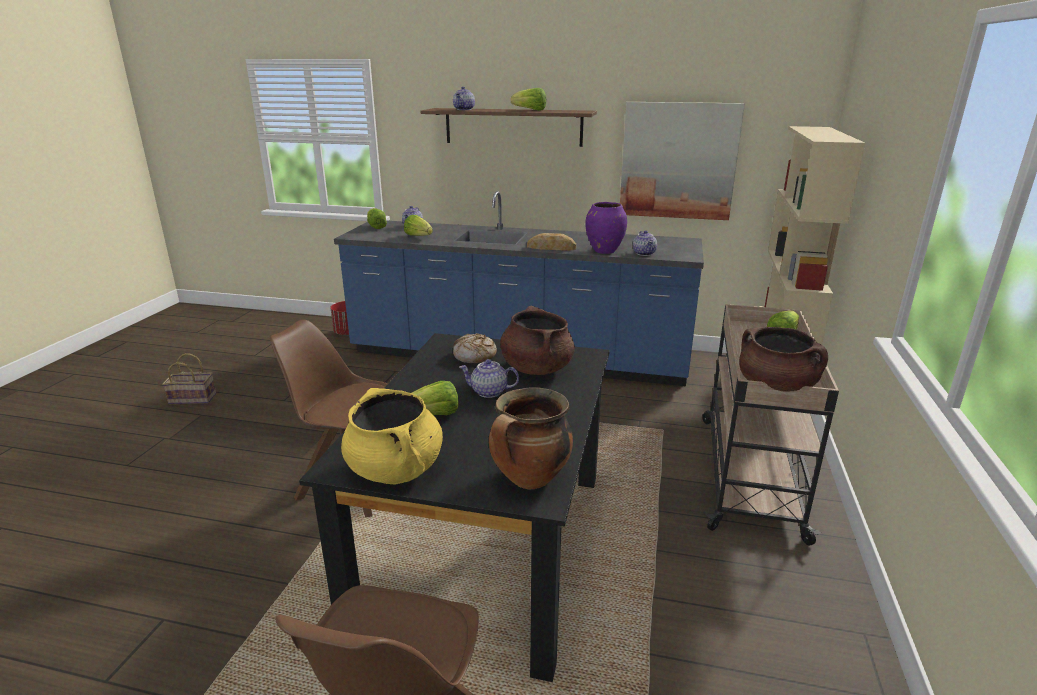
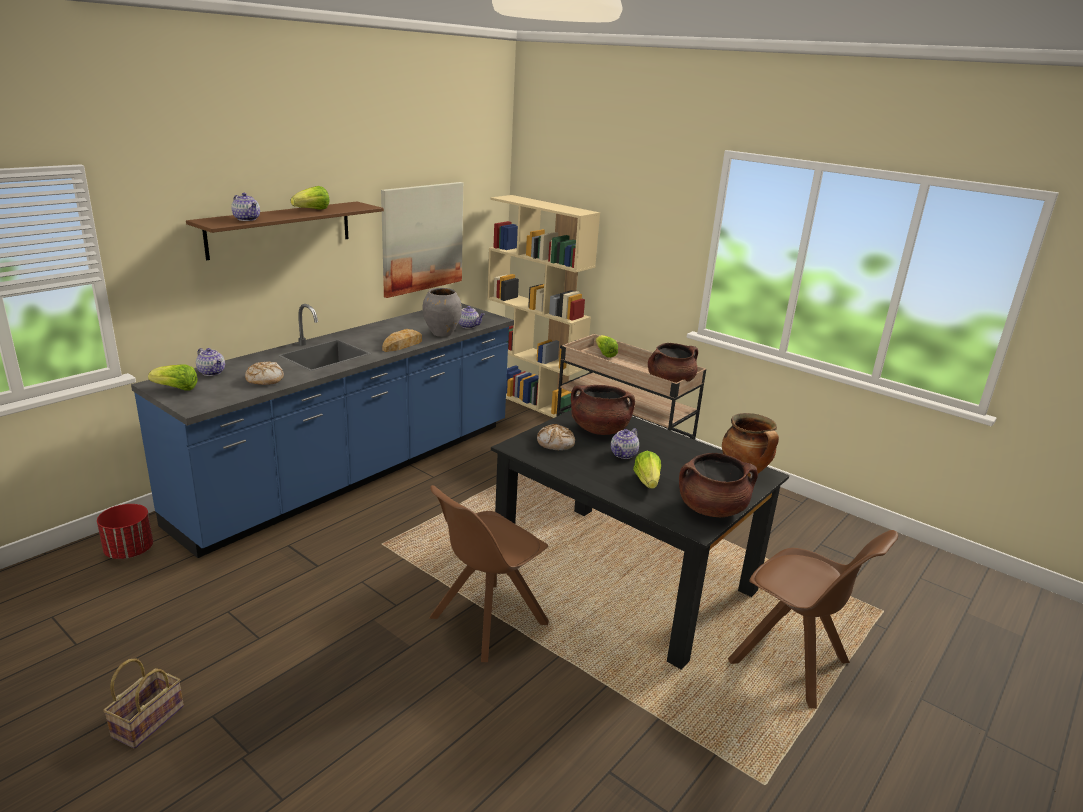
camera: 65 degrees left, 0 degrees up
yellow cooking pot [341,388,443,484] -> brown cooking pot [679,453,758,517]
lettuce [404,215,433,236] -> bread [245,362,284,385]
purple vase [585,202,627,254] -> grey vase [422,288,462,337]

